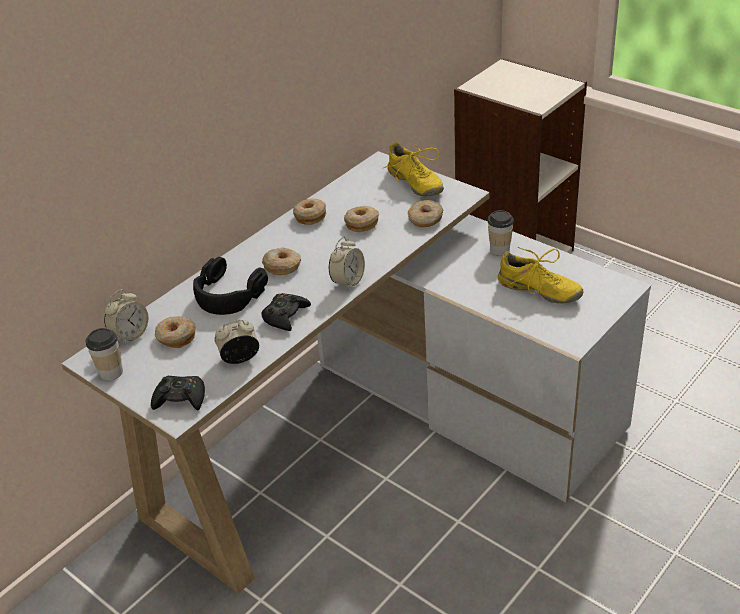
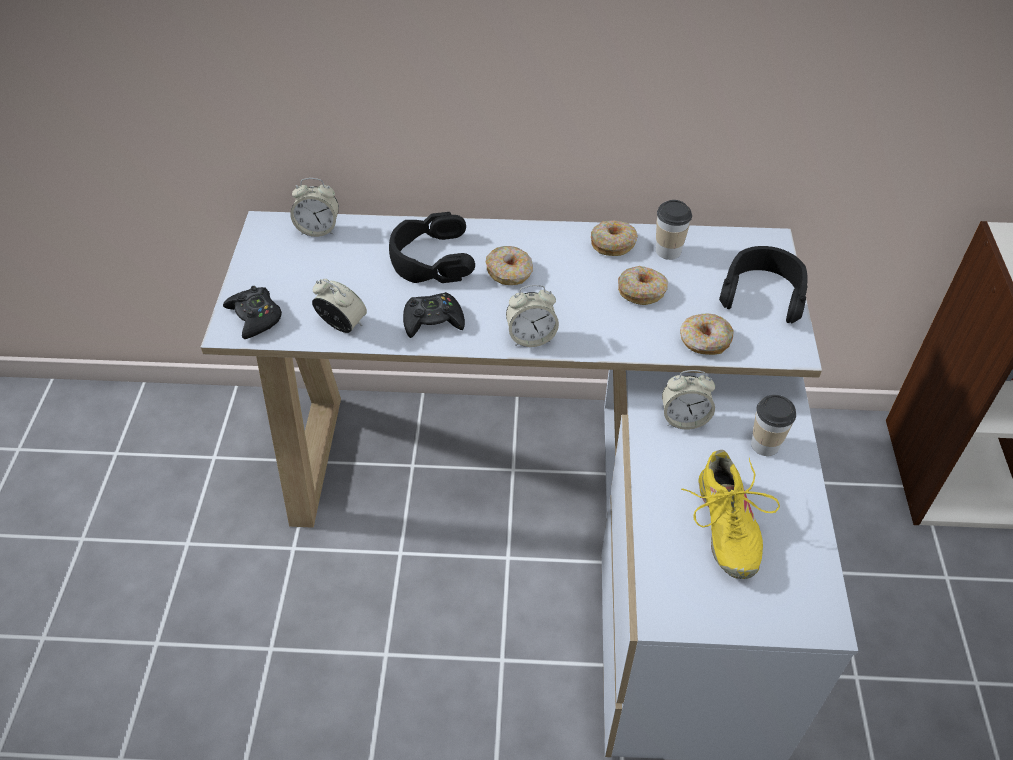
camera: 50 degrees right, 10 degrees up
cup [86,328,123,380] -> cup moved to [656,200,692,260]
donut [155,316,196,348] -> none
yellow shoe [382,141,444,197] -> black headphones [719,246,808,324]
none -> alarm clock [662,370,715,430]

